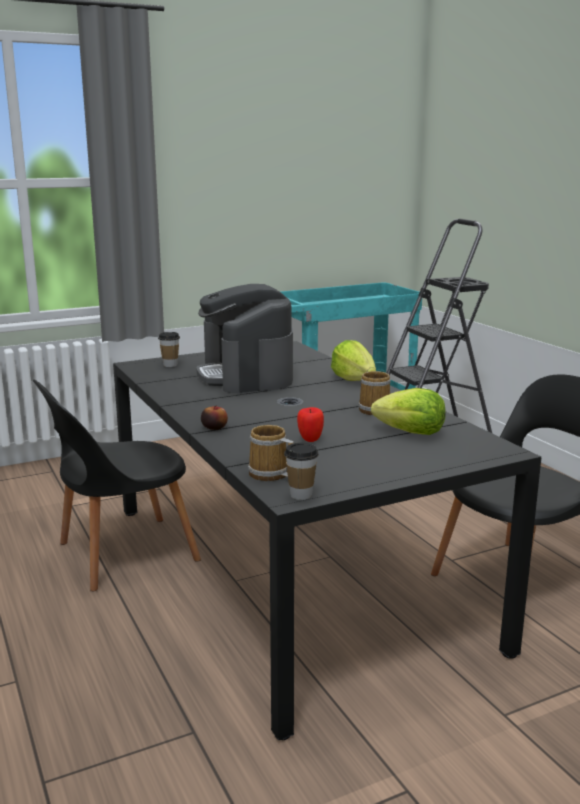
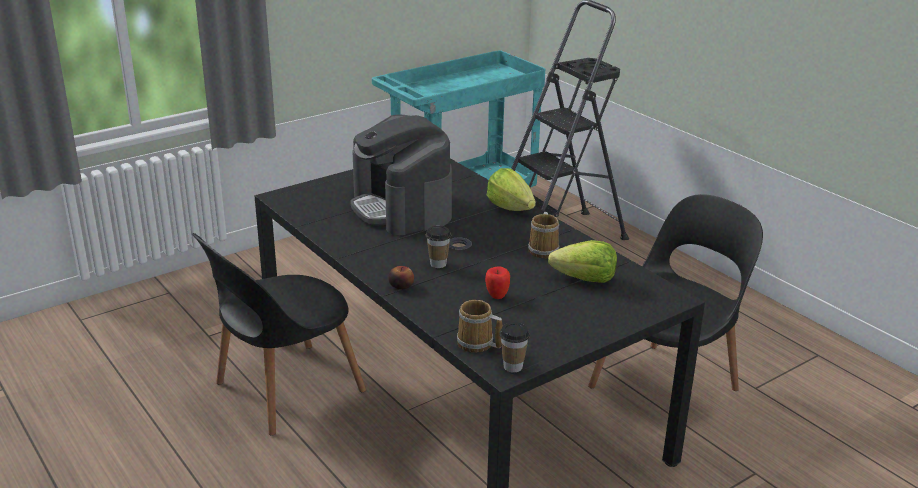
camera: 10 degrees left, 10 degrees up
cup [158,332,180,367] -> cup moved to [426,226,451,268]

